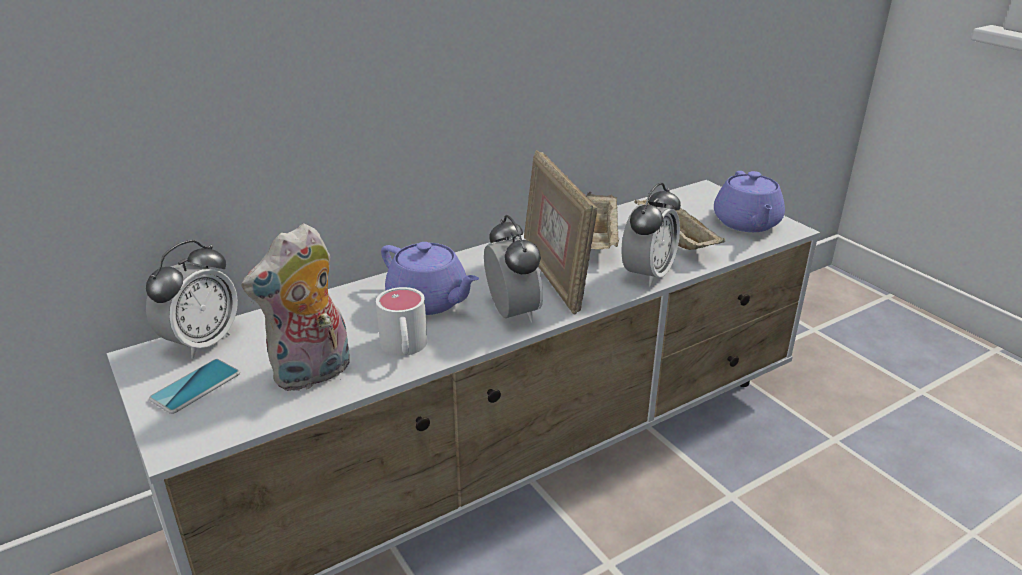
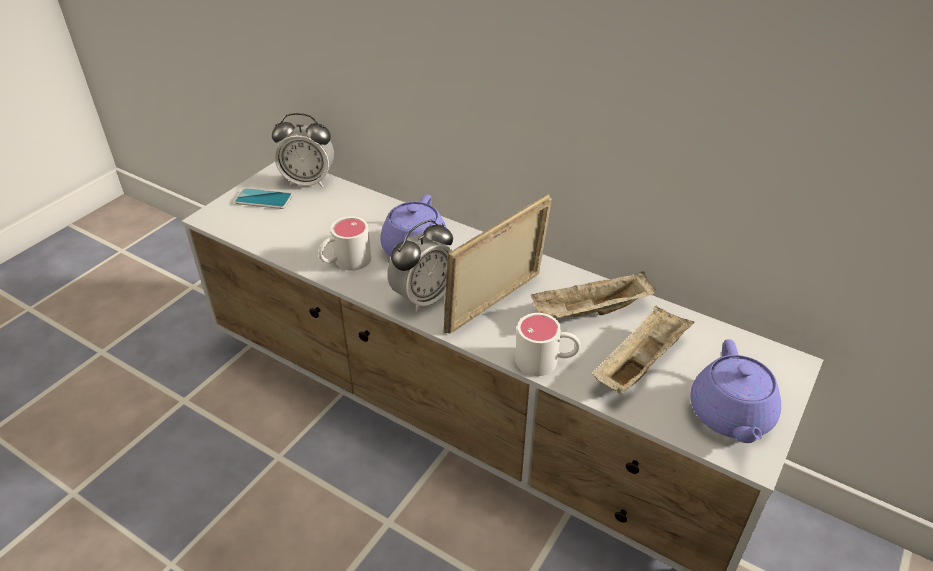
camera: 65 degrees right, 10 degrees up
plush toy [241,223,350,392] -> none
alarm clock [621,183,681,287] -> white mug [516,313,581,376]
purple teapot [714,171,785,232] -> purple teapot turned 60 degrees counterclockwise [690,339,781,443]

